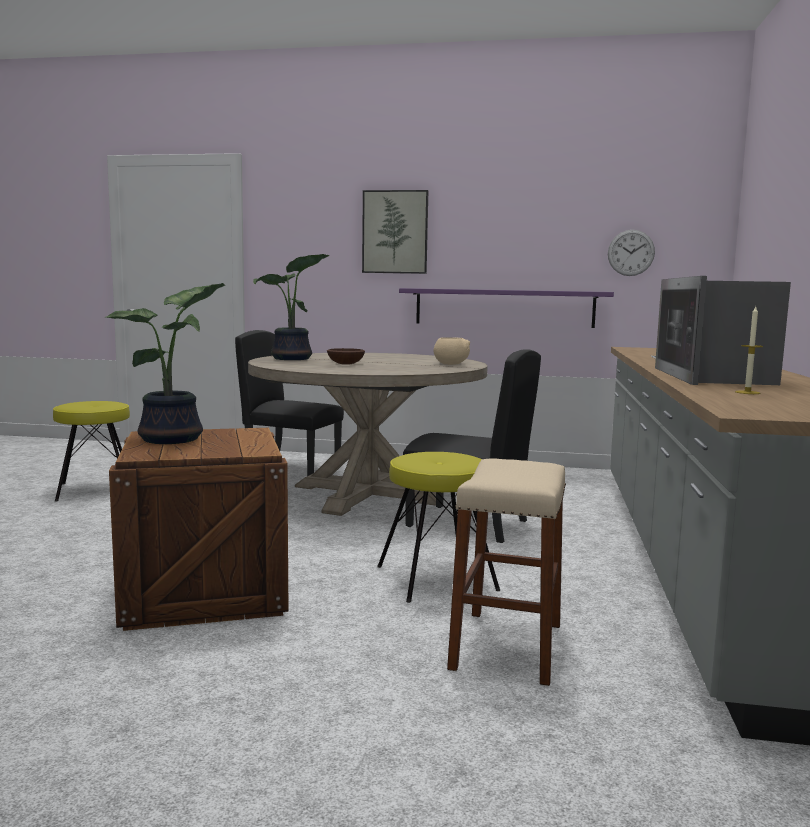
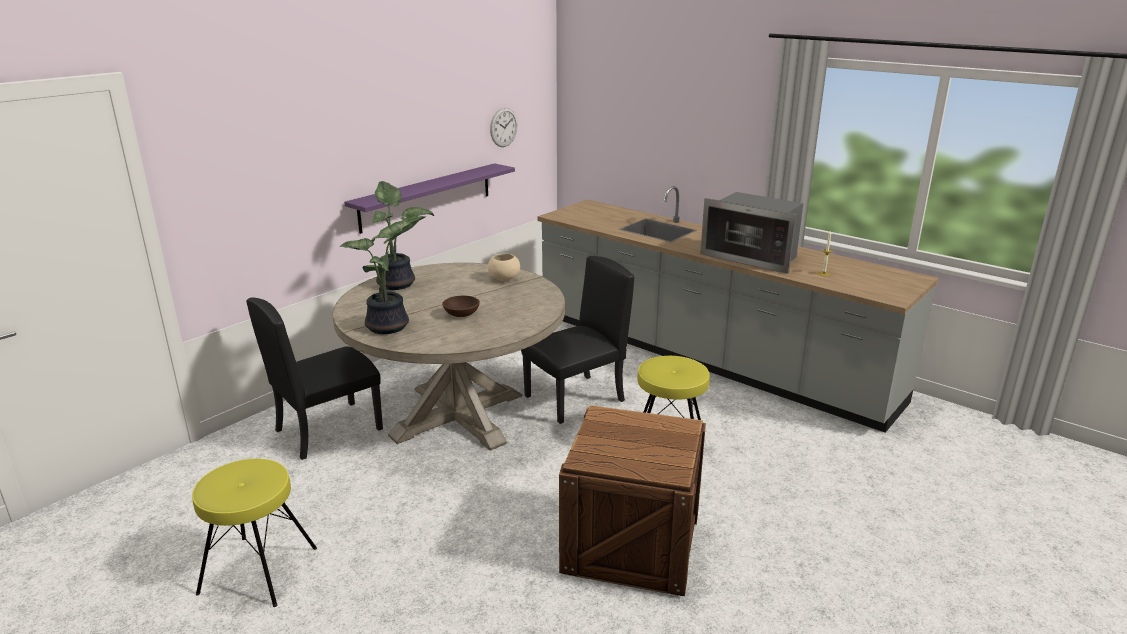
camera: 60 degrees left, 15 degrees up
potted plant [105,283,225,444] -> potted plant moved to [371,181,434,290]
picture [362,190,428,274] -> none
beige stool [447,458,566,686] -> none

